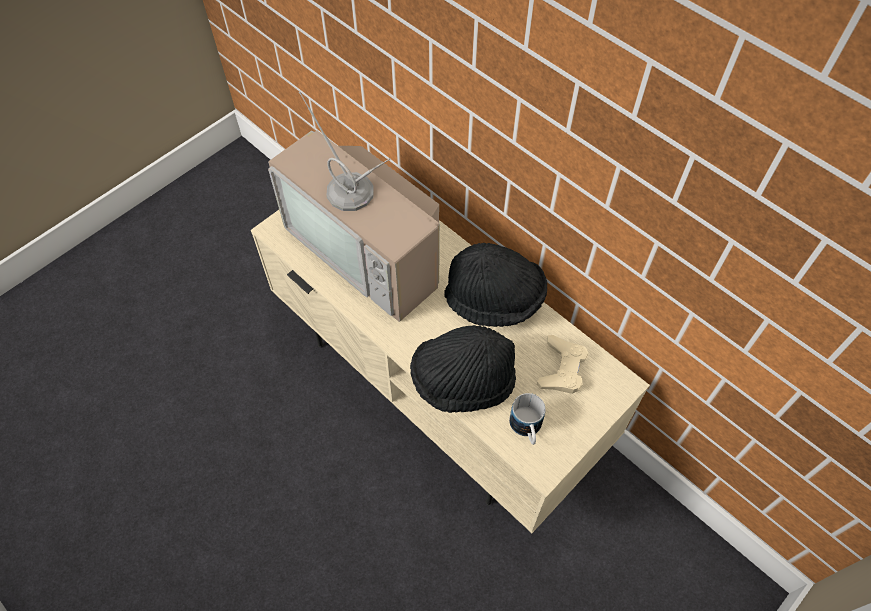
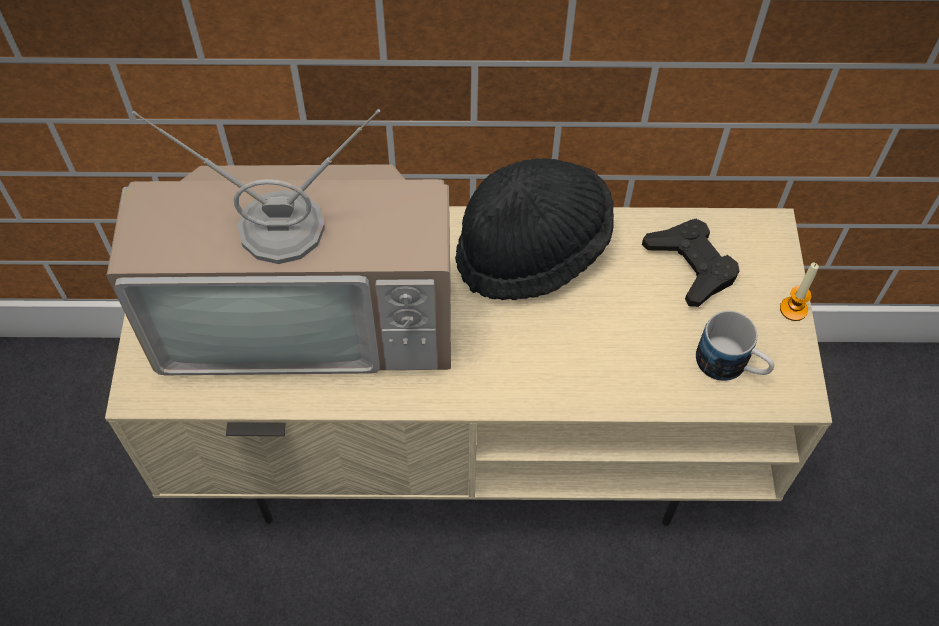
camera: 45 degrees left, 0 degrees up
black hat [410,325,516,413] -> none
beige game controller [536,335,588,394] -> black game controller [642,219,740,307]
none -> candle [780,263,819,321]

